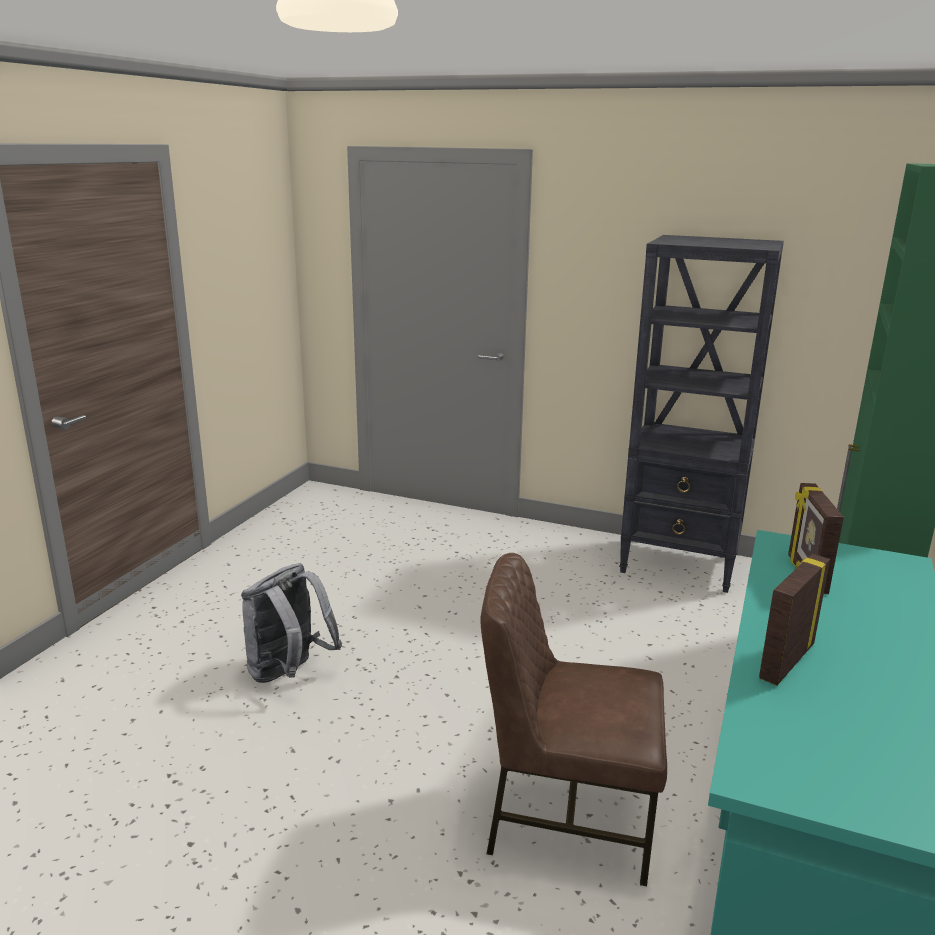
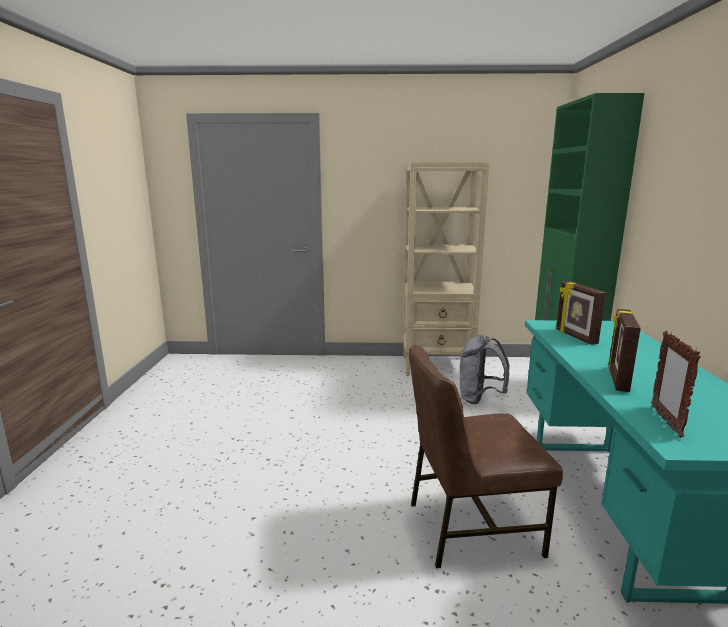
camera: 20 degrees left, 5 degrees down
grey backpack [241,563,342,683] -> grey backpack moved to [460,335,509,404]
black bookcase [619,235,784,593] -> beige bookcase [403,162,490,376]
none -> picture frame [651,330,701,438]

